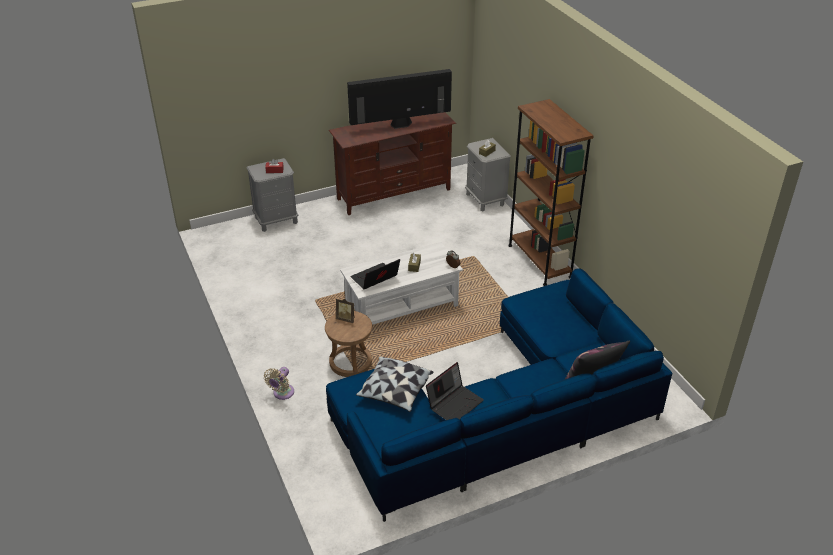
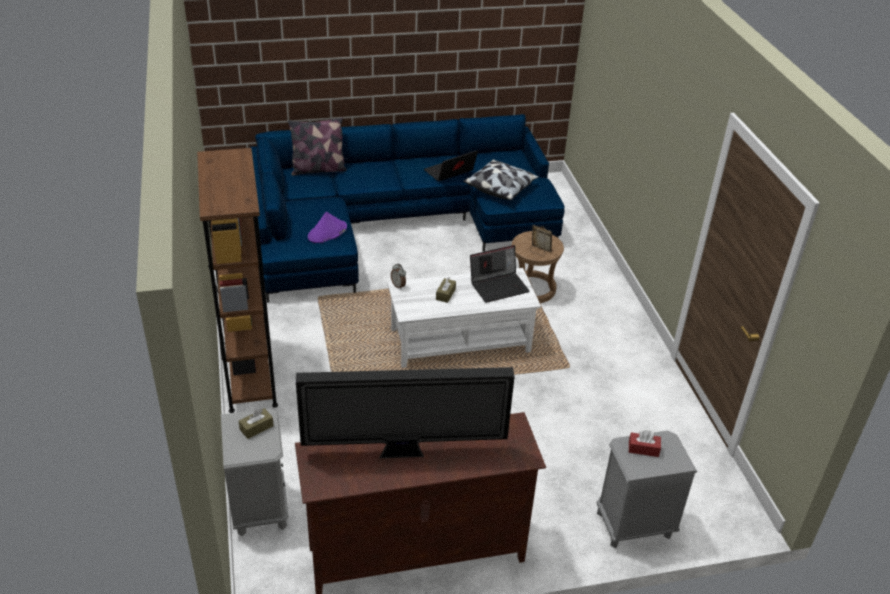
camera: 170 degrees left, 0 degrees up
beige fan [264,367,294,400] -> none
none -> purple hat [308,212,347,243]

